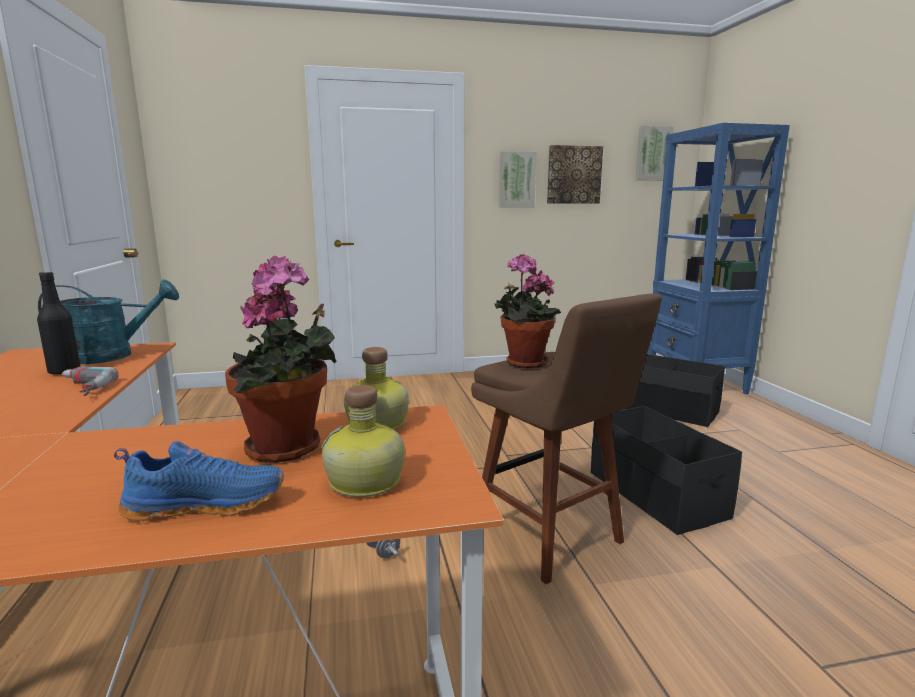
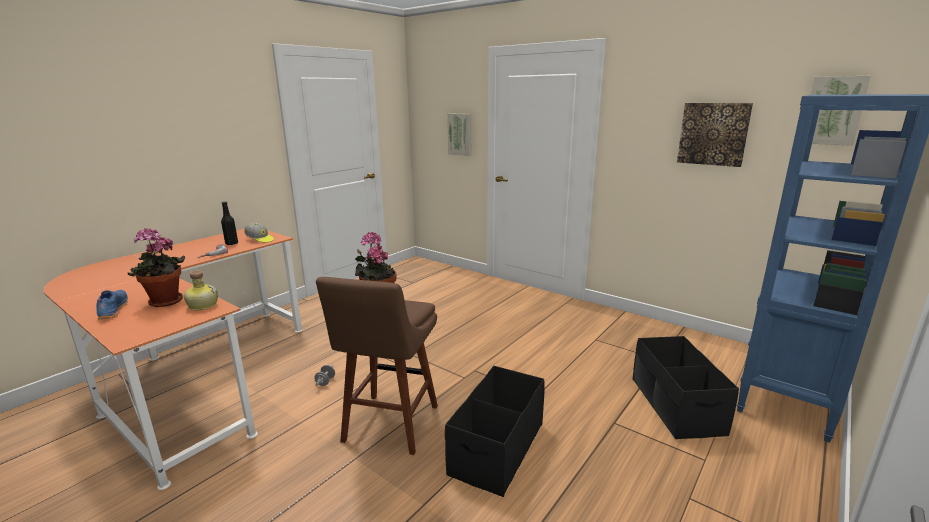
camera: 50 degrees right, 5 degrees up
turquoise watering can [38,280,179,364] -> cap [244,222,274,243]
blue shoe [114,441,284,521] -> blue shoe turned 150 degrees counterclockwise [96,290,128,319]
bottle [321,385,405,497] -> none
picture [499,151,536,207] -> picture moved to [447,114,471,156]

